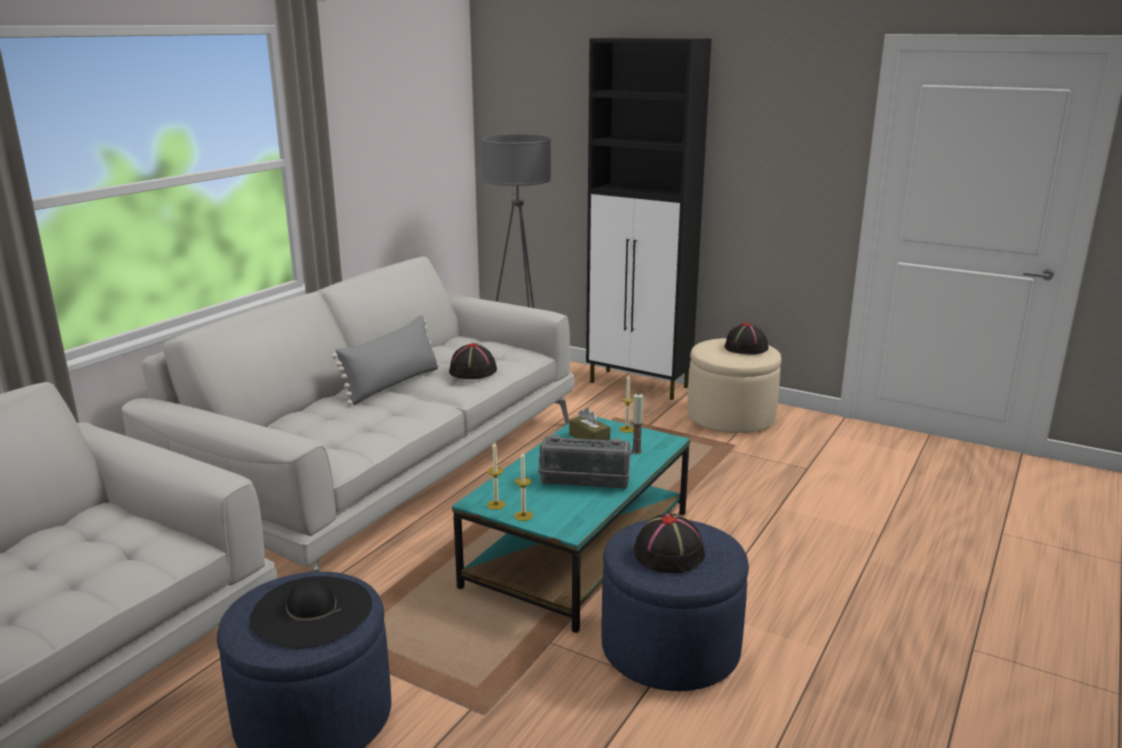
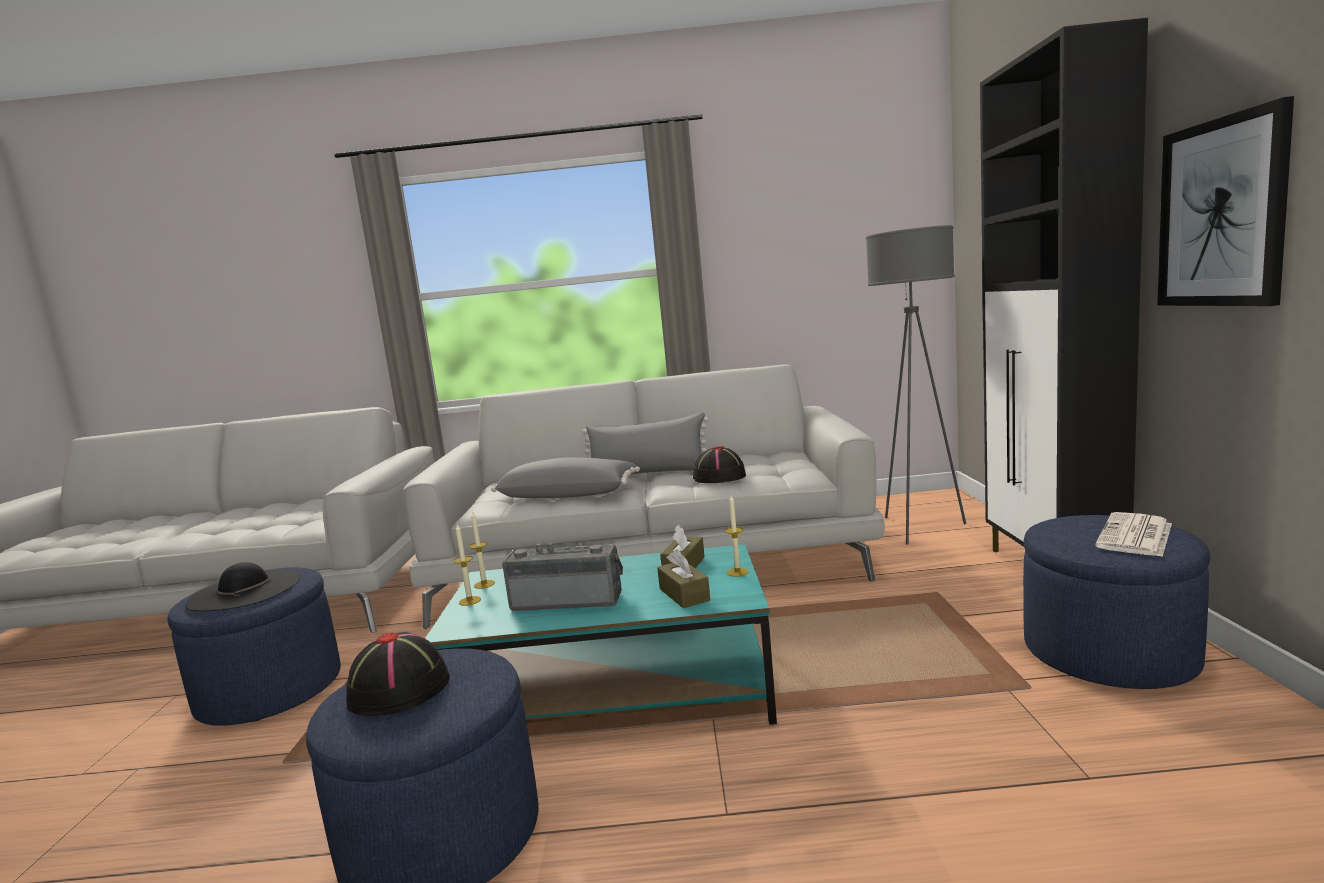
camera: 60 degrees right, 10 degrees down
radio [538,435,631,489] -> radio turned 120 degrees clockwise [502,543,623,611]
candle [631,394,644,454] -> brown tissue box [657,549,710,608]
beige ottoman [687,338,782,433] -> blue ottoman [1023,515,1210,689]
black hat [724,323,769,355] -> newspaper [1095,512,1172,557]
none -> grey pillow [491,457,640,498]
none -> picture [1157,96,1294,306]

